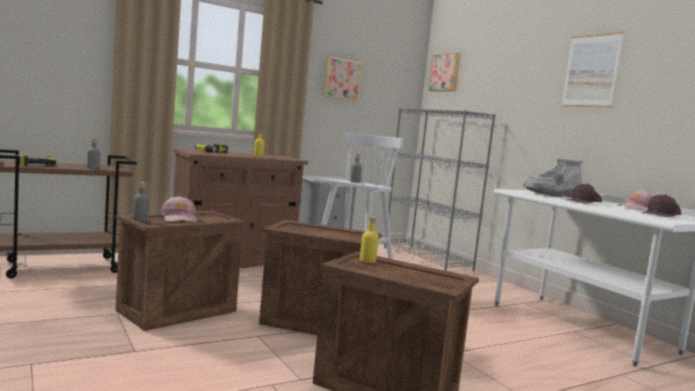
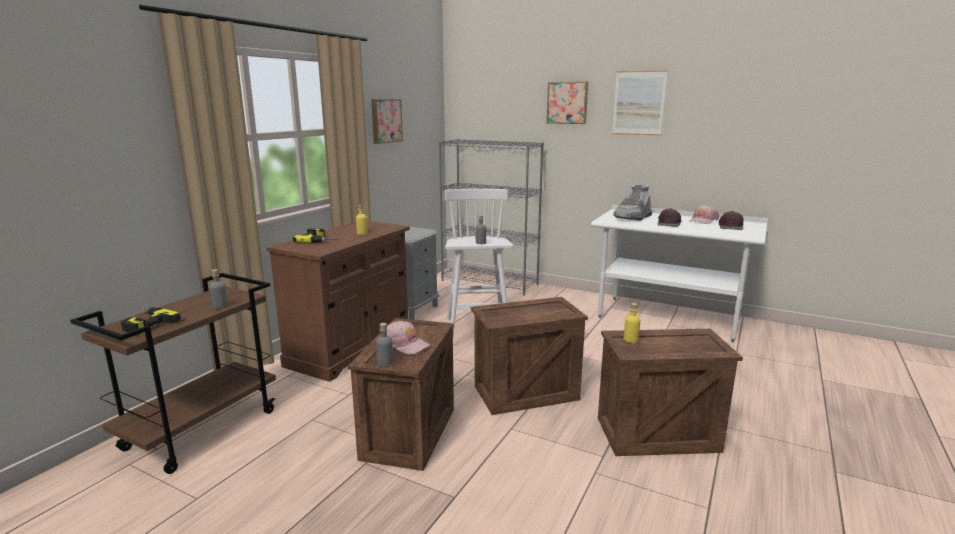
camera: 30 degrees left, 10 degrees up
picture [428,52,461,91] -> picture moved to [547,81,588,124]

